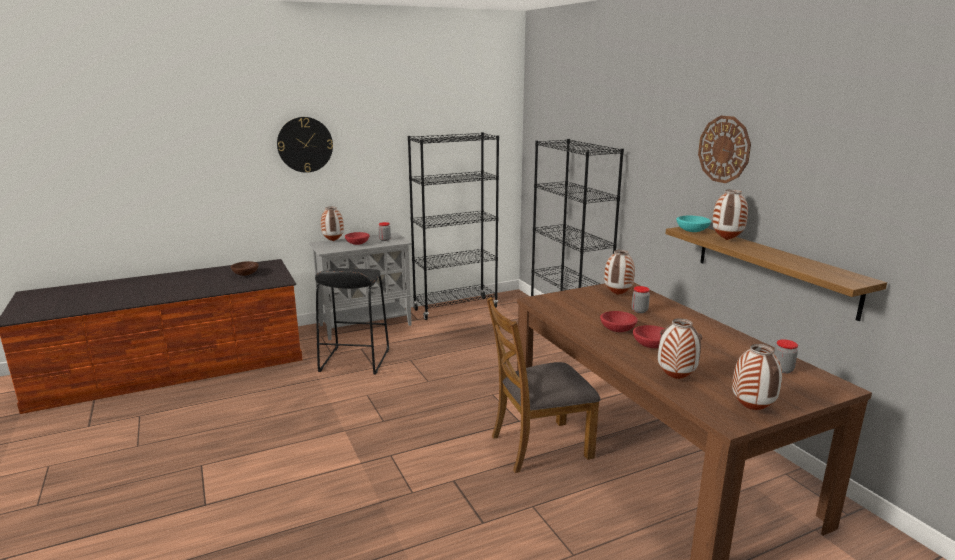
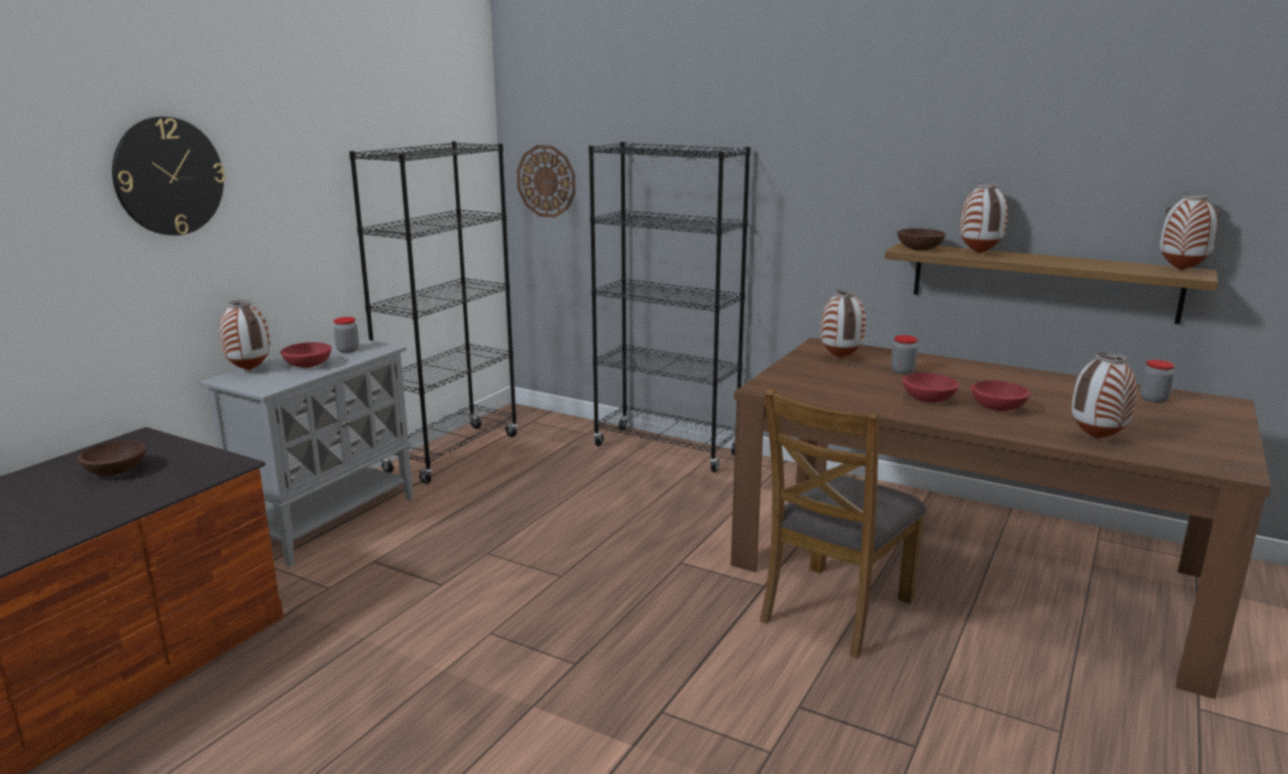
camera: 35 degrees left, 0 degrees up
black stool [315,268,389,375] -> none
turquoise bowl [676,216,711,232] -> brown bowl [897,228,946,251]
wall clock [698,115,751,183] -> wall clock moved to [517,145,576,218]
vase [732,344,782,410] -> vase moved to [1160,194,1221,270]

